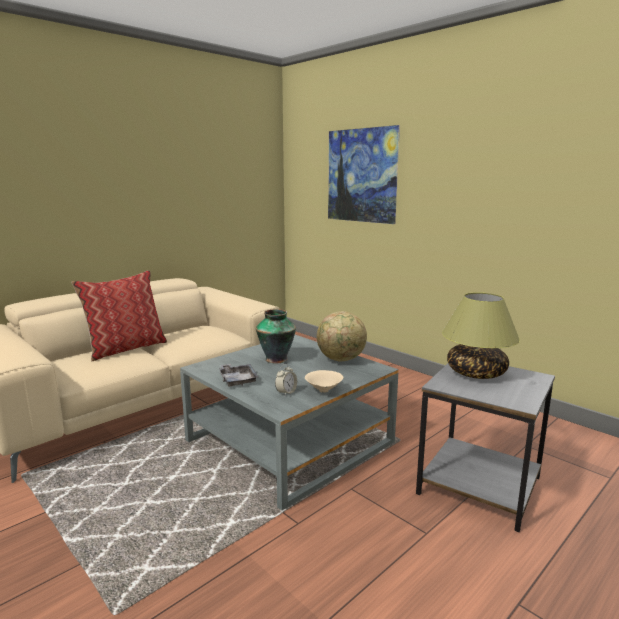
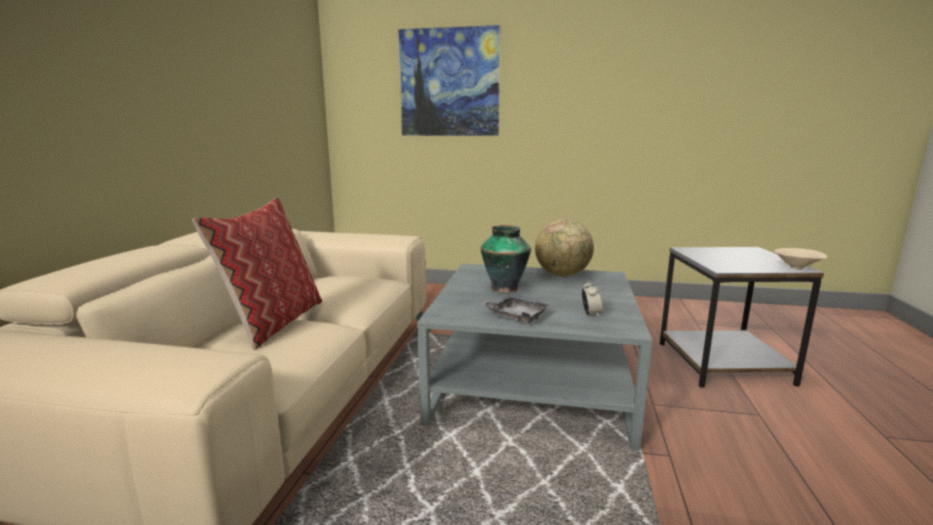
camera: 35 degrees left, 0 degrees up
beige bowl [305,370,344,393] -> beige bowl moved to [774,248,827,270]
table lamp [442,292,520,379] -> none

